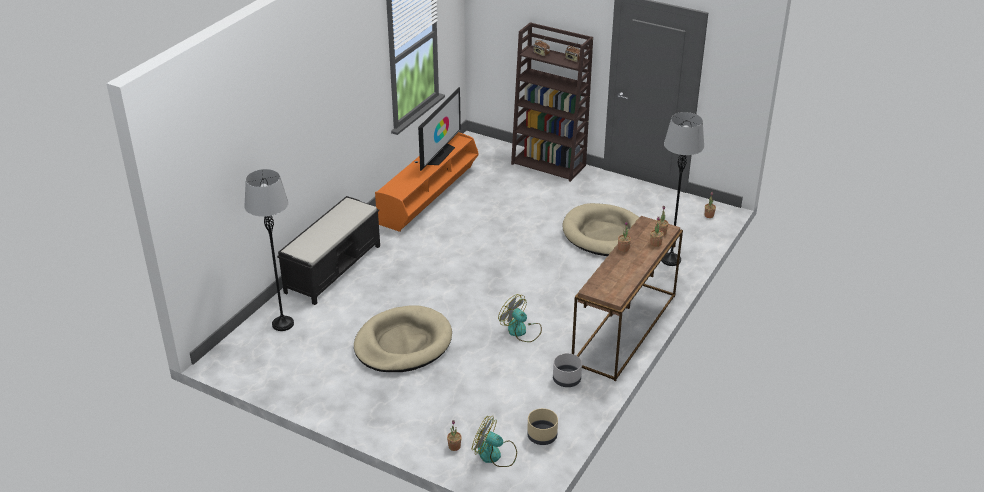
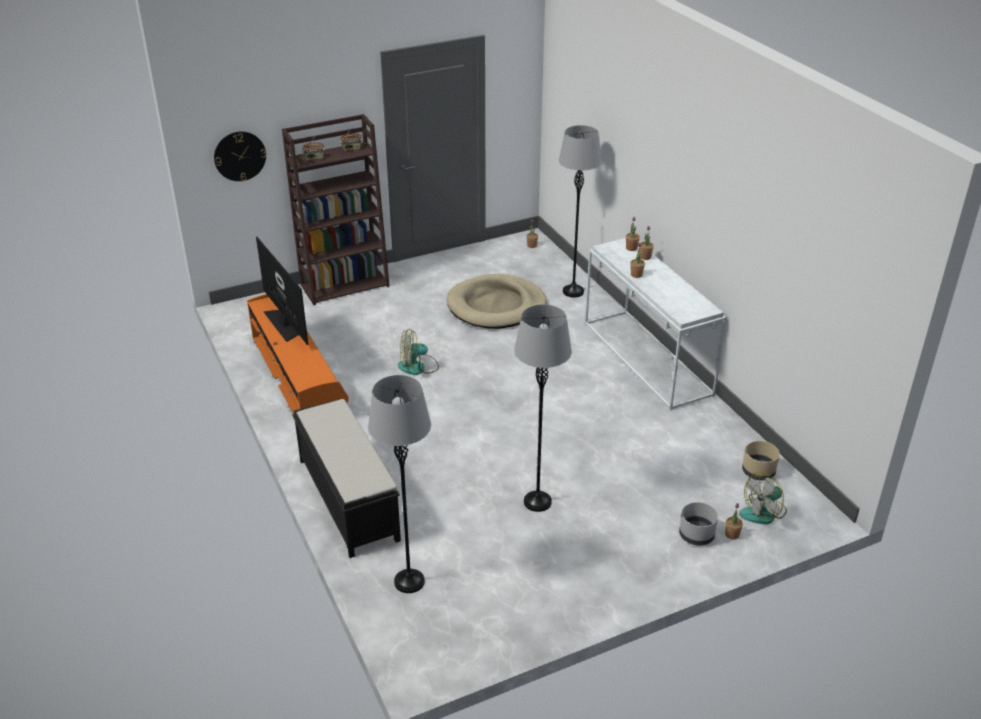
camera: 55 degrees left, 0 degrees up
beige dog bed [354,305,452,372] -> grey floor lamp [514,304,572,512]
fan [498,294,542,342] -> fan moved to [398,329,439,375]
grey planter [553,353,582,387] -> grey planter moved to [679,502,718,545]
brown console table [572,216,683,381] -> white console table [585,238,727,410]
none -> wall clock [214,131,266,181]

